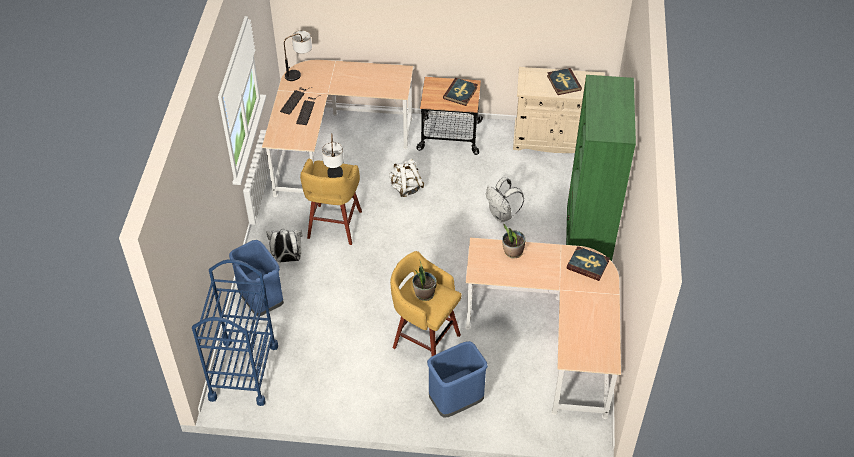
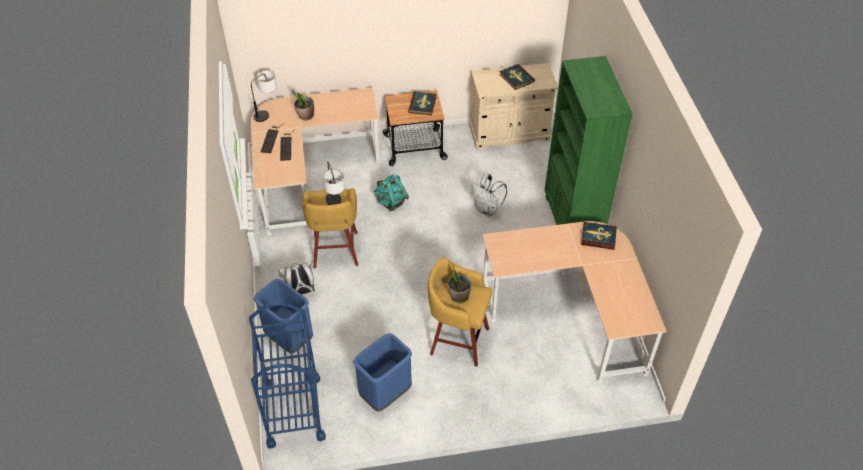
camera: 15 degrees left, 0 degrees up
white backpack [389,159,424,197] -> turquoise backpack [374,174,409,211]
blue trash can [427,341,488,418] -> blue trash can moved to [353,333,412,412]
potted plant [502,224,525,259] -> potted plant moved to [292,90,314,120]

